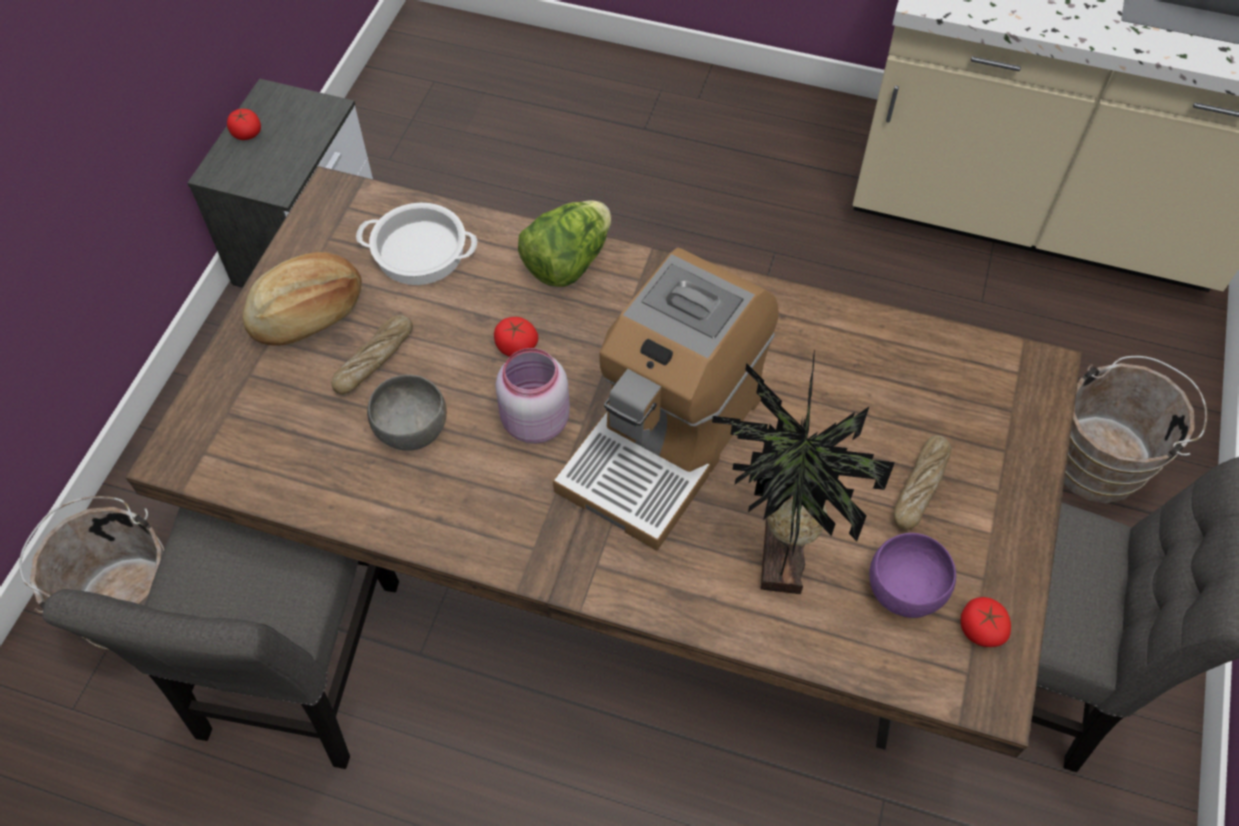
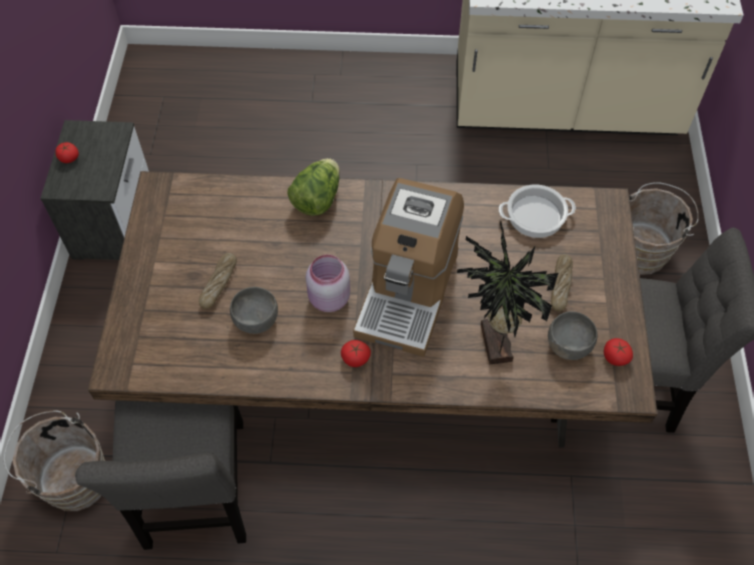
camera: 15 degrees left, 0 degrees up
bread [242,252,362,346] -> none
cooking pot [356,203,477,285] -> cooking pot moved to [499,185,576,238]
tomato [494,317,538,357] -> tomato moved to [341,340,371,367]
purple bowl [869,533,956,618] -> grey bowl [548,311,597,360]

